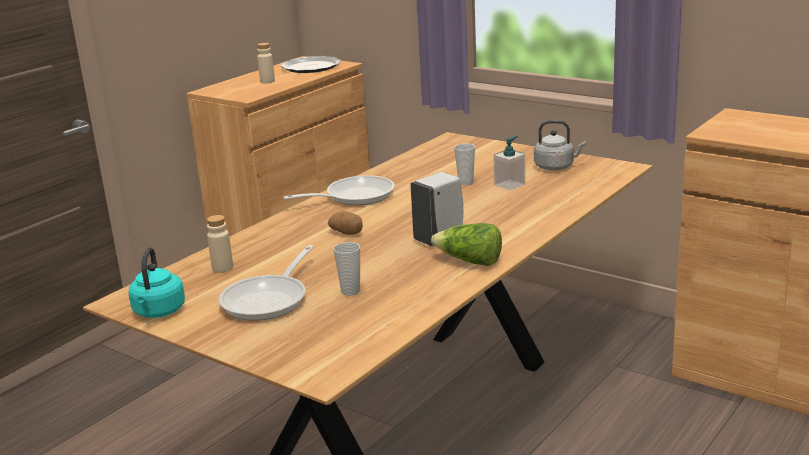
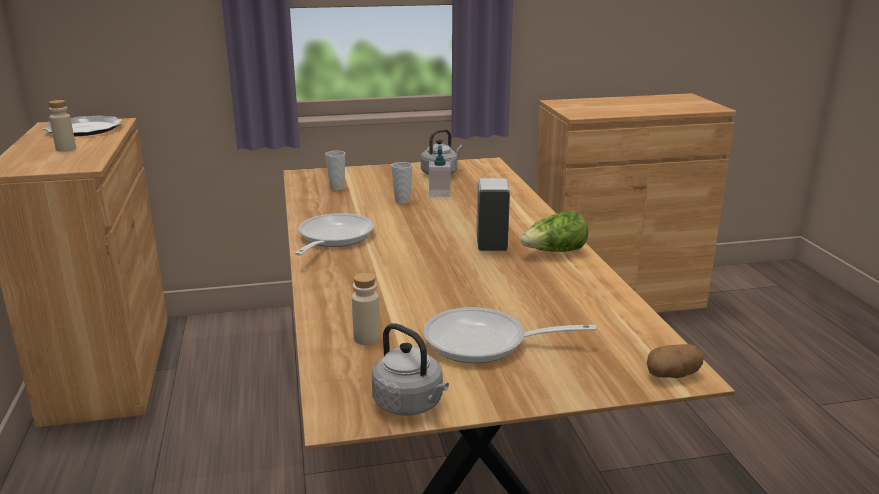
camera: 50 degrees left, 0 degrees up
turquoise kettle [128,247,185,318] -> grey kettle [372,323,449,416]
frying pan [219,245,314,321] -> frying pan turned 120 degrees clockwise [423,307,596,363]
potato [328,211,363,235] -> potato moved to [647,344,704,378]
cup [333,242,360,296] -> cup moved to [325,151,345,190]

